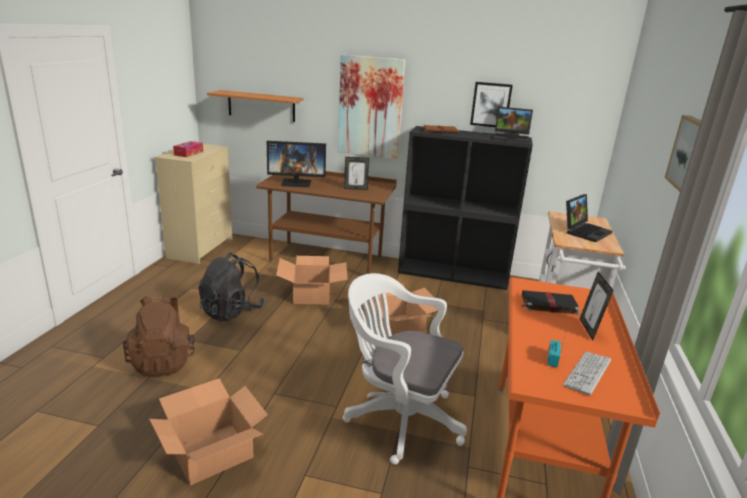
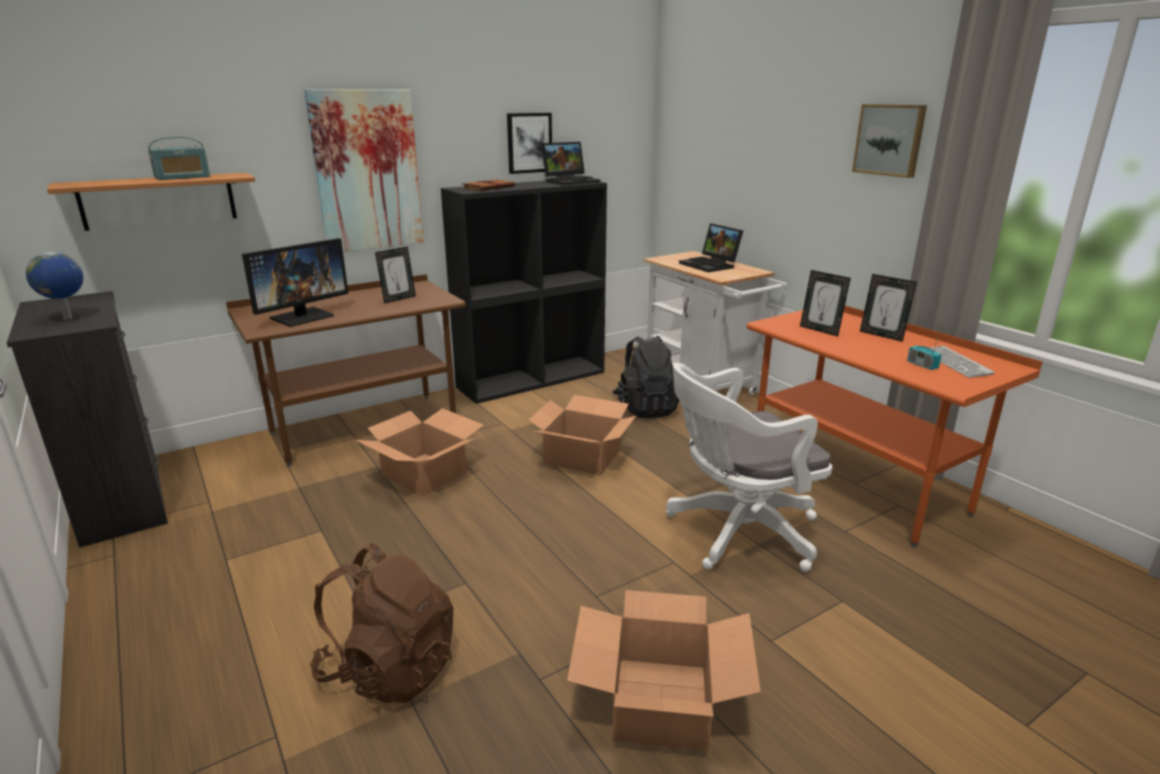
camera: 45 degrees left, 0 degrees up
beige dresser [154,144,232,264] -> black dresser [7,291,168,548]
tissue box [173,141,203,157] -> globe [26,252,83,320]
black backpack [199,253,264,322] -> black backpack moved to [612,336,680,418]
black book [521,290,580,315] -> picture frame [800,270,851,337]
laptop [566,194,612,242] -> laptop turned 150 degrees clockwise [679,223,743,272]
none -> radio [148,137,210,180]

